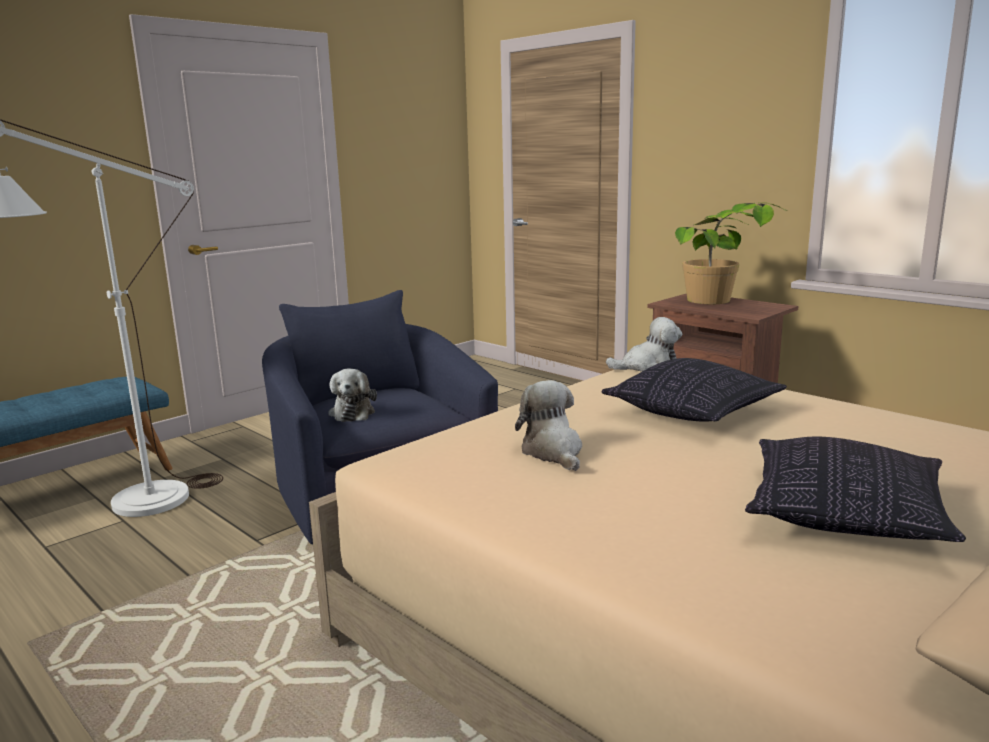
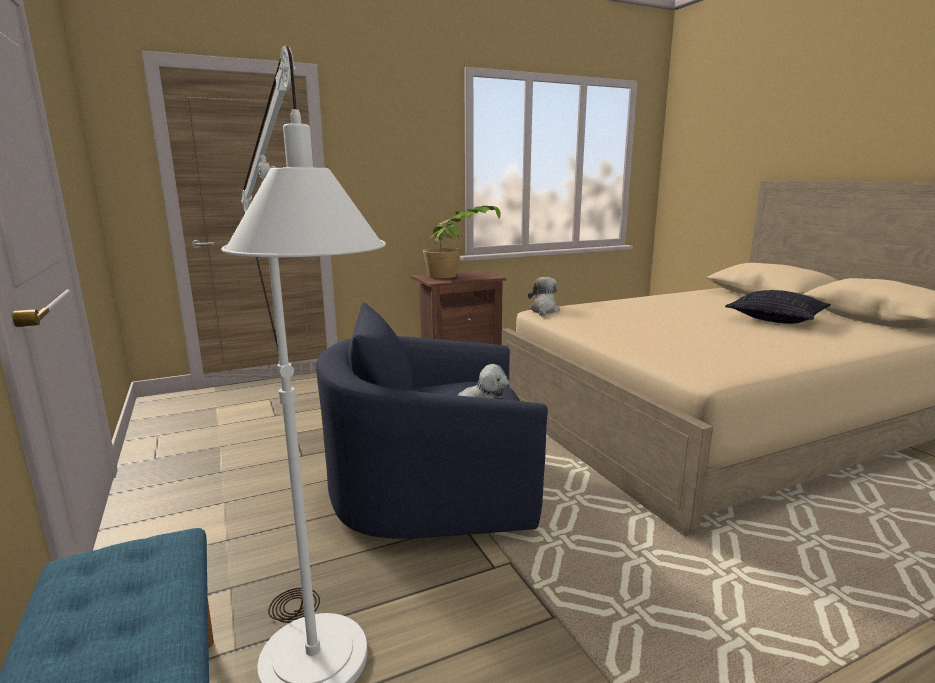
camera: 70 degrees left, 0 degrees up
plush toy [515,380,582,471] -> none
pillow [602,358,787,422] -> none

